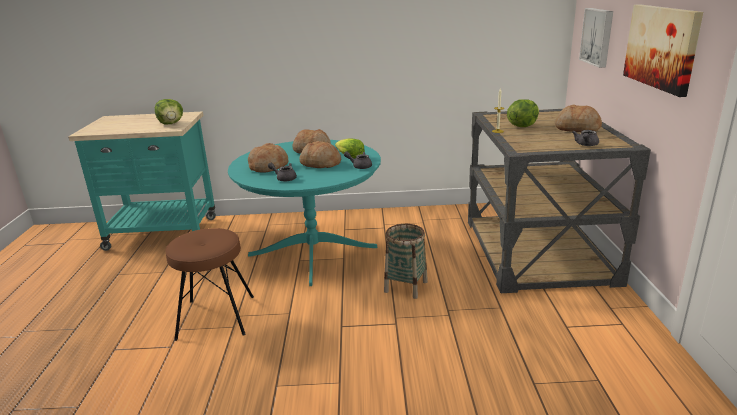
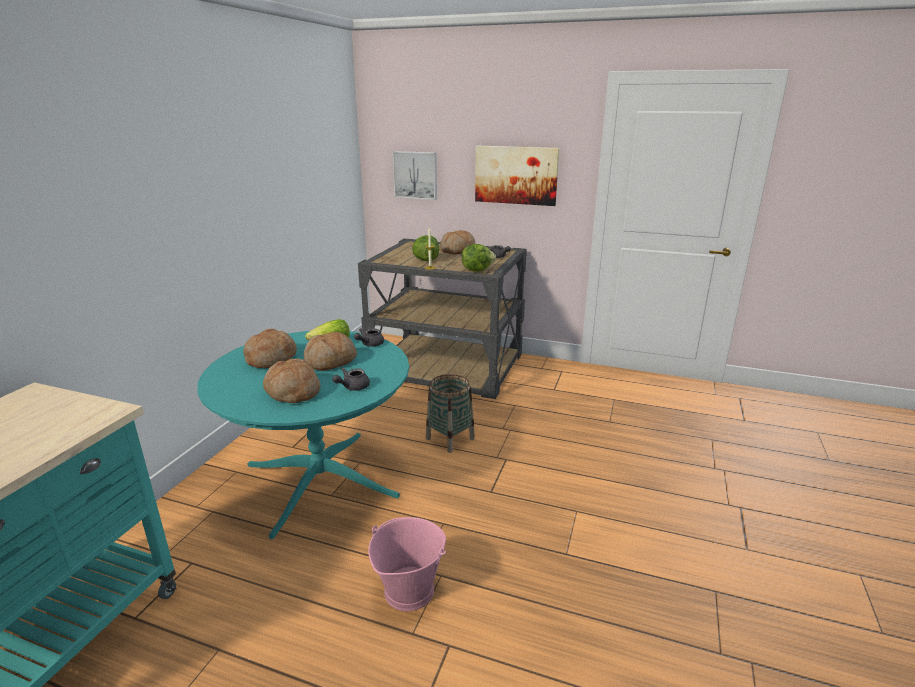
camera: 70 degrees left, 0 degrees up
lettuce [155,99,183,124] -> lettuce moved to [462,244,496,271]
brown stool [166,228,254,341] -> pink bucket [368,517,446,611]

